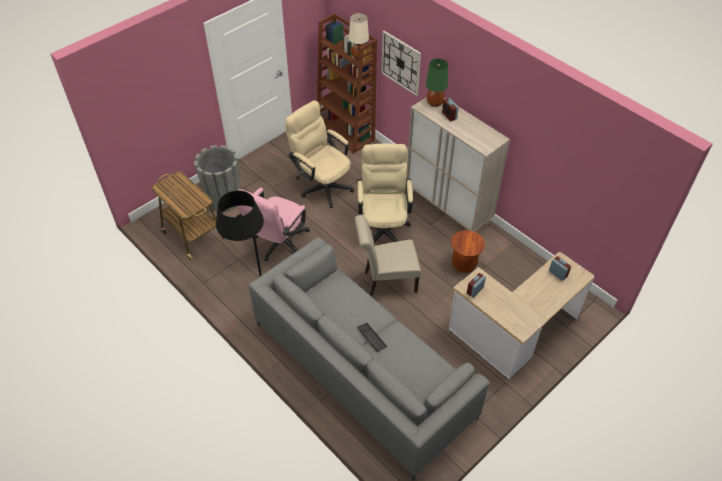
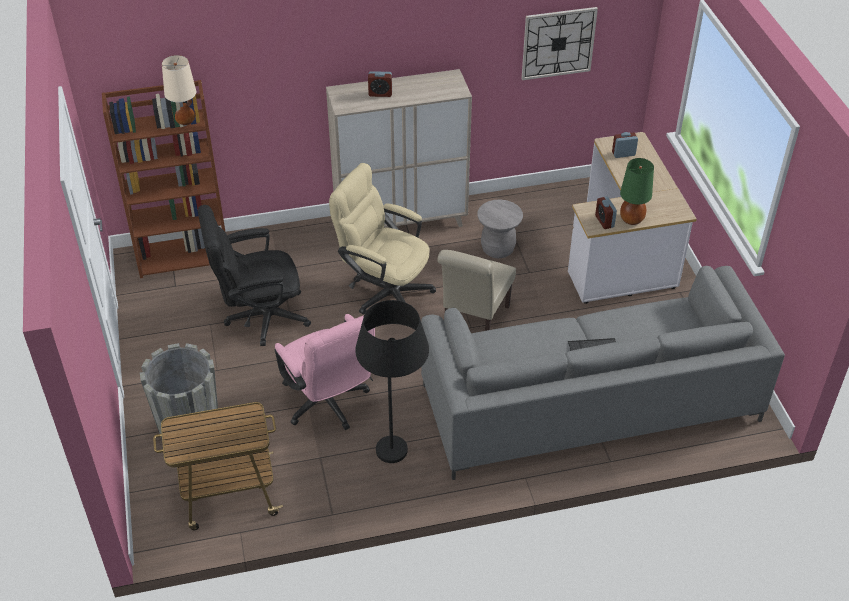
camera: 60 degrees left, 5 degrees down
beige office chair [285,100,354,208] -> black office chair [198,205,311,346]
wall clock [381,31,421,96] -> wall clock moved to [521,7,598,80]
green table lamp [426,59,448,107] -> green table lamp moved to [620,158,654,225]
brown stool [451,230,485,273] -> grey stool [477,200,523,258]

